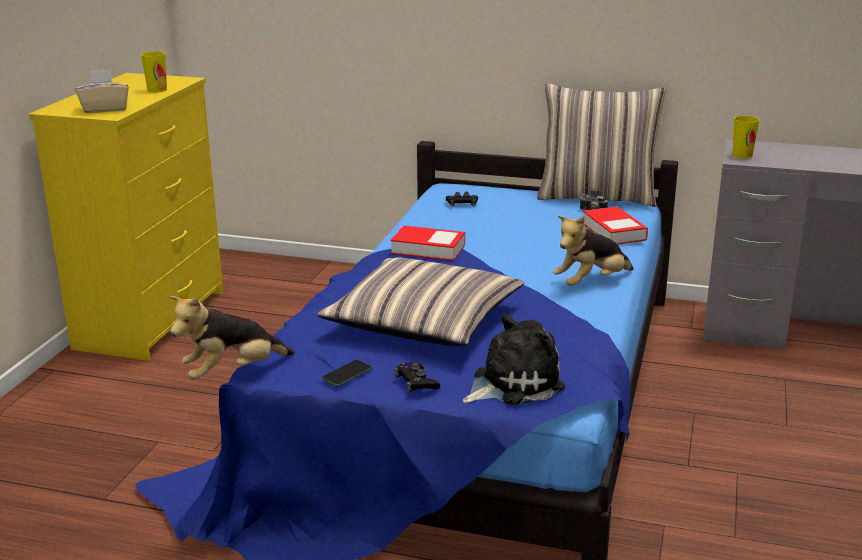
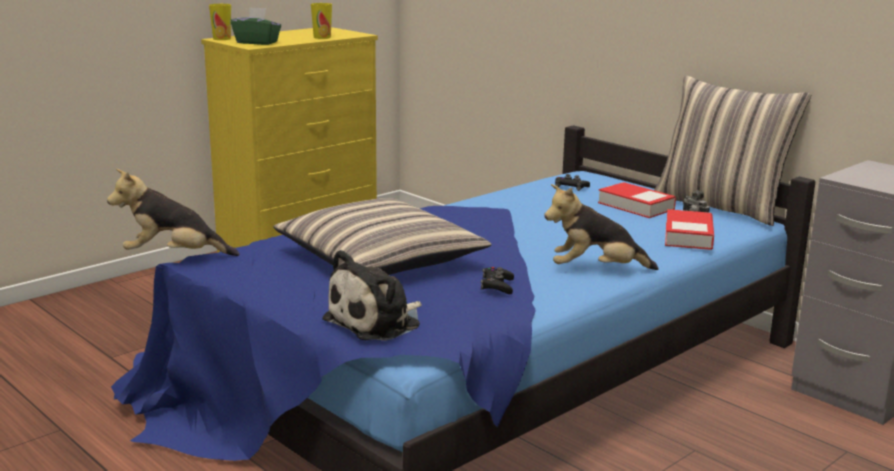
camera: 30 degrees right, 5 degrees down
beige tissue box [76,69,129,113] -> green tissue box [231,7,281,45]
phone [322,360,372,386] -> none
book [391,226,465,261] -> book moved to [598,182,676,218]
black game controller [394,362,440,392] -> black game controller moved to [481,267,514,294]
plush toy [463,314,565,405] -> plush toy turned 135 degrees clockwise [322,250,422,341]
cup [733,116,759,158] -> cup moved to [209,4,231,40]

